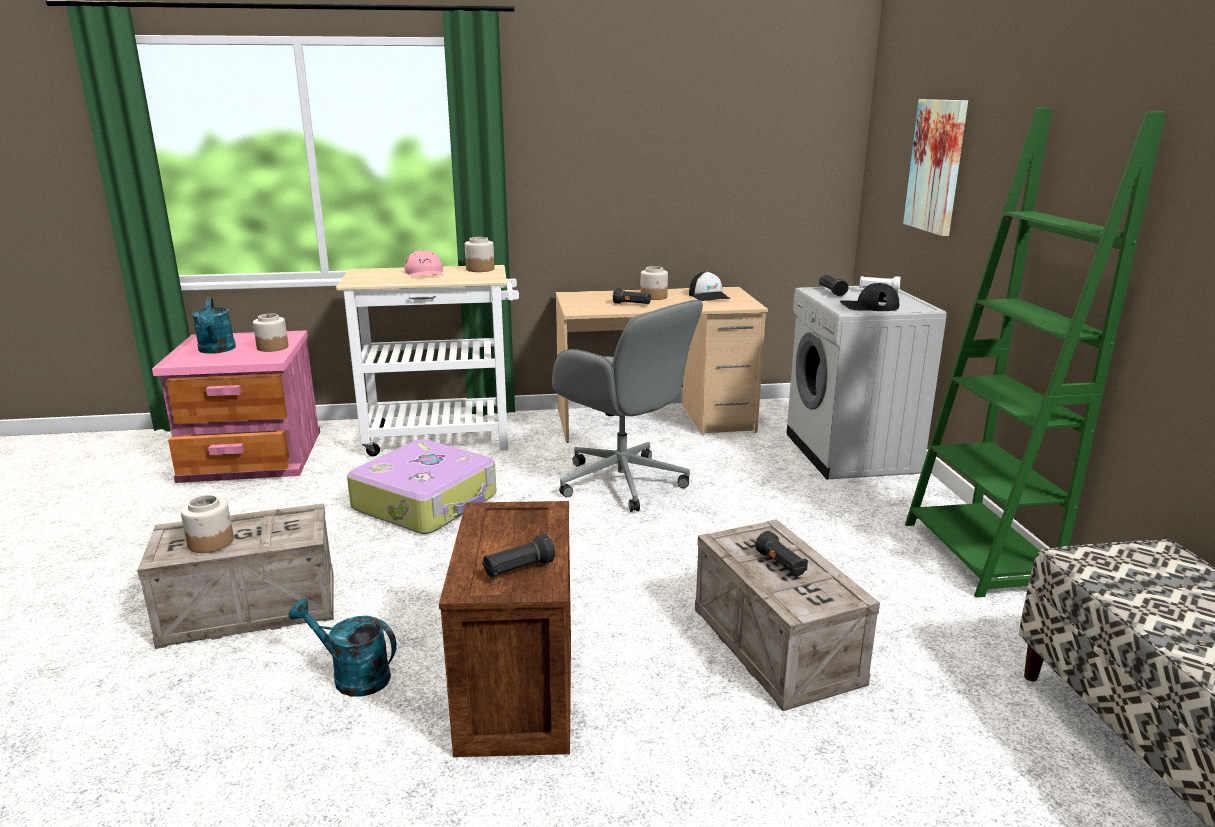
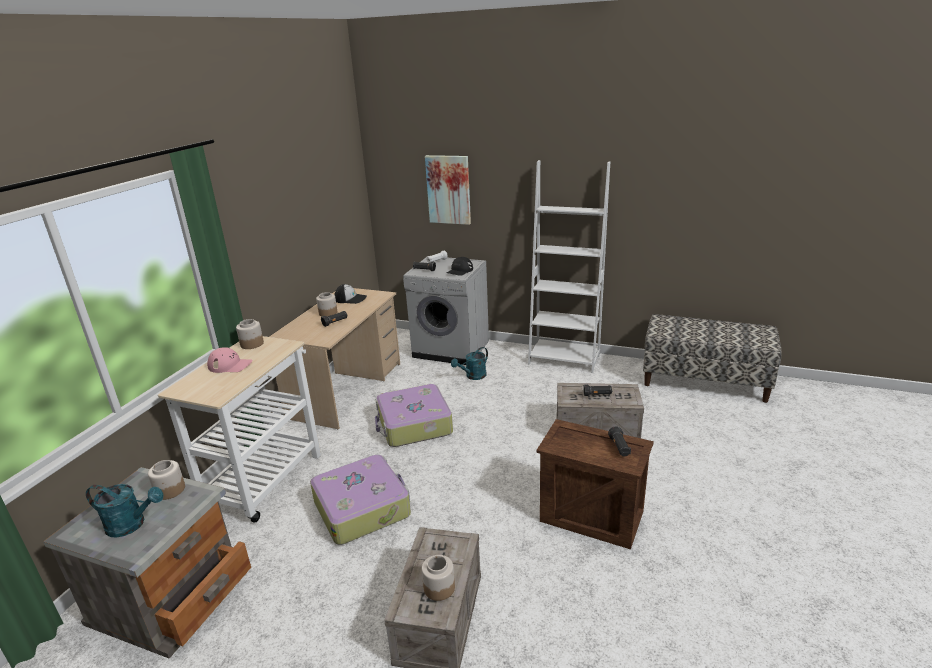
camera: 60 degrees left, 5 degrees up
pink nightstand [152,330,320,483] -> grey nightstand [43,467,251,659]
turquoise watering can [289,599,396,697] -> turquoise watering can moved to [451,347,488,380]
grey office chair [552,300,703,512] -> suitcase [375,384,453,447]
green bookcase [905,108,1166,598] -> white bookcase [528,160,610,373]

